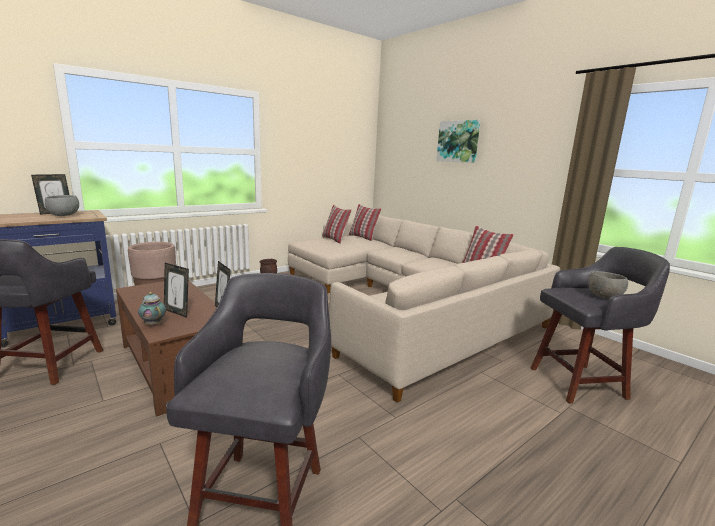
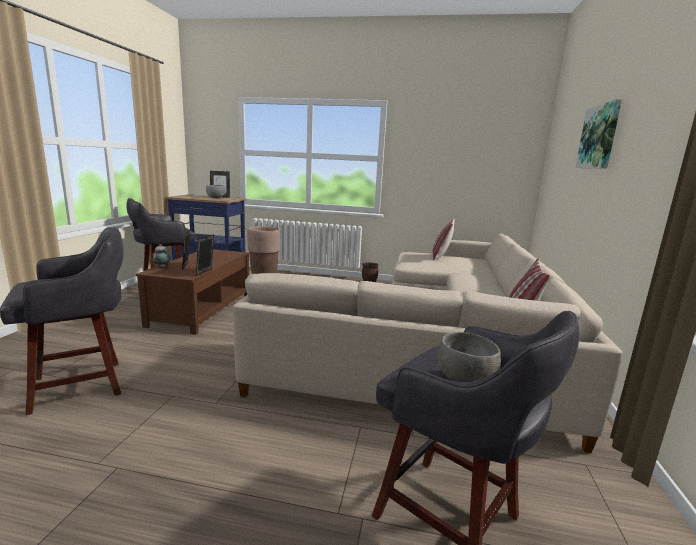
camera: 50 degrees right, 0 degrees up
pillow [349,204,381,241] -> none

